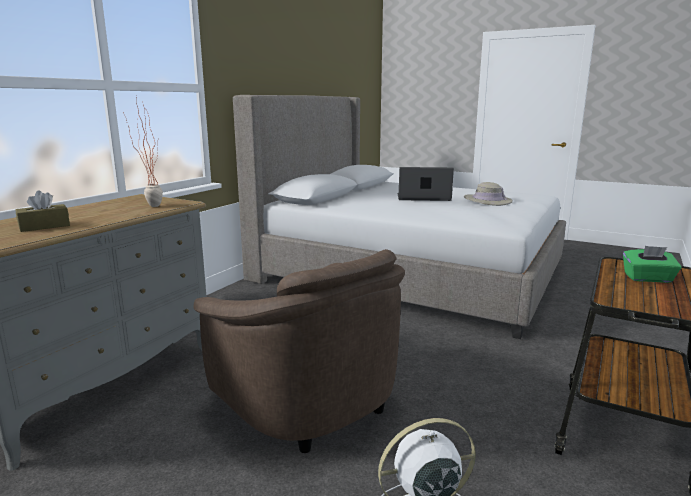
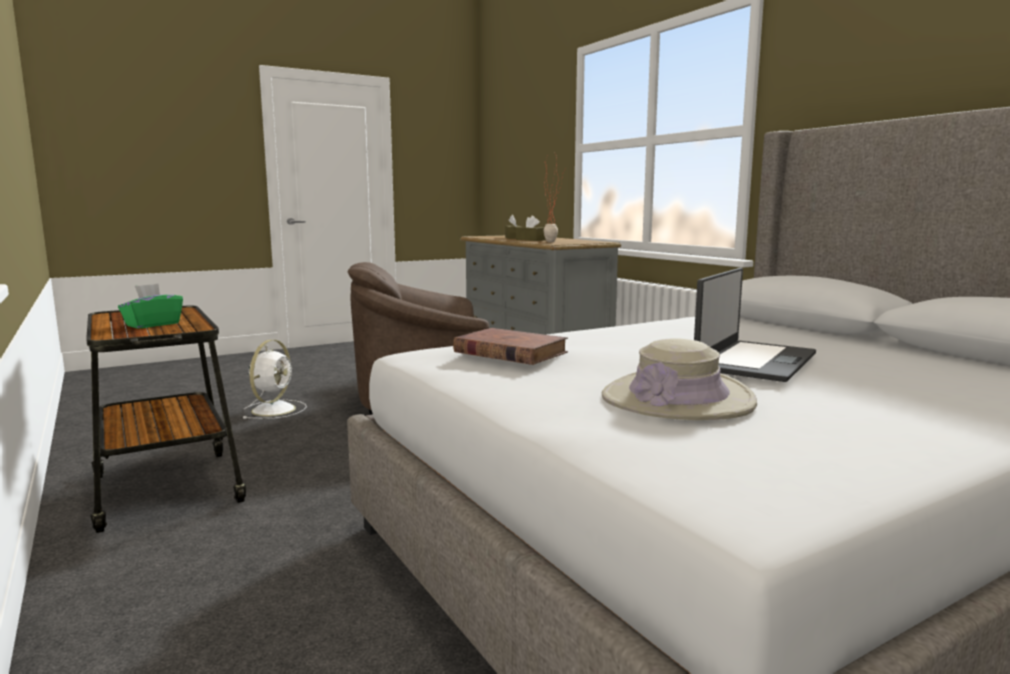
camera: 120 degrees right, 5 degrees down
none -> brown book [453,328,568,365]
none -> brown tissue box [516,215,546,241]

